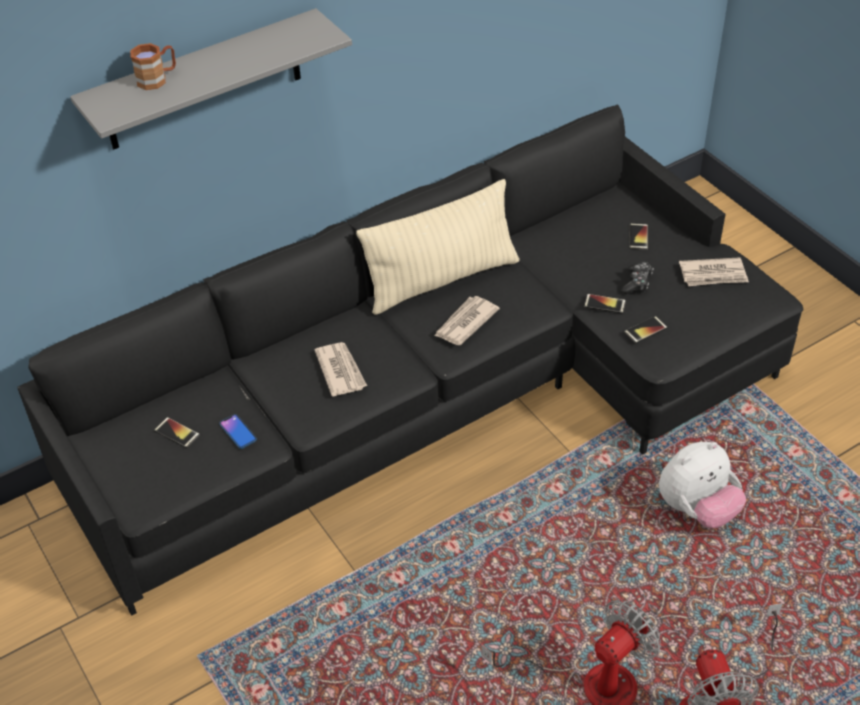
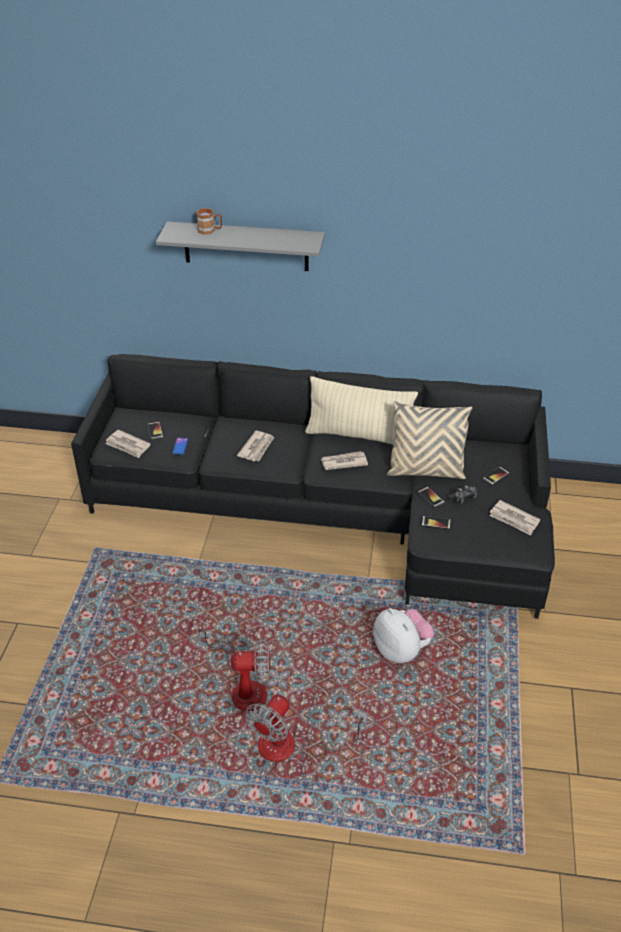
camera: 40 degrees right, 5 degrees down
plush toy [659,442,746,528] -> plush toy turned 135 degrees counterclockwise [373,608,434,663]
none -> newspaper [105,430,150,458]
none -> beige pillow [387,401,473,479]

